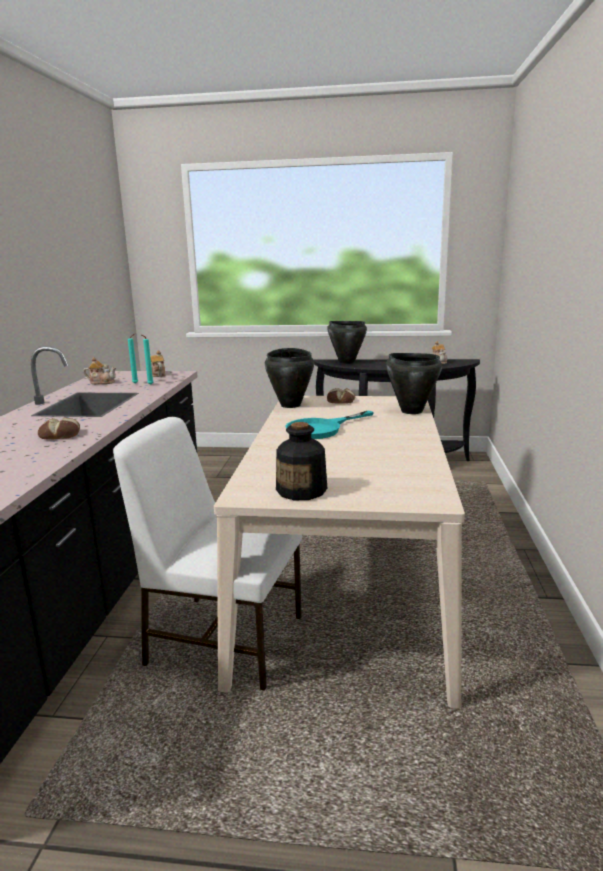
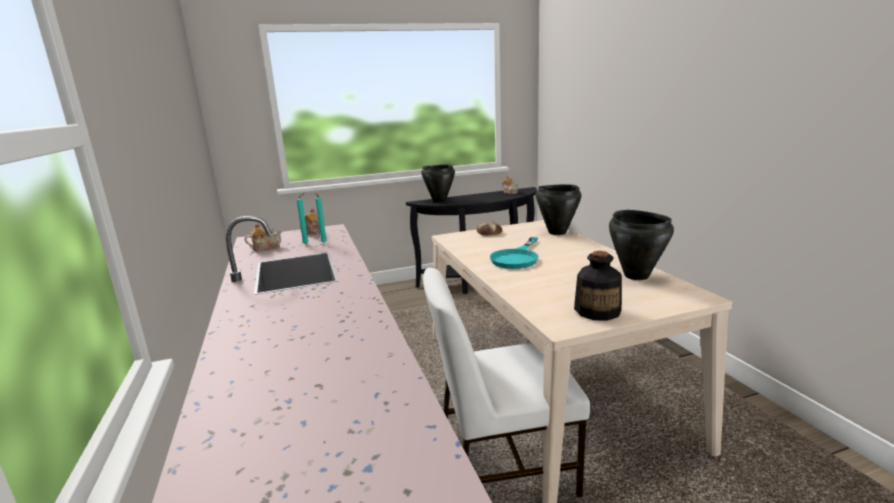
camera: 25 degrees left, 0 degrees up
bread [38,417,80,439] -> none
black cooking pot [265,348,314,408] -> black cooking pot moved to [609,210,674,280]

